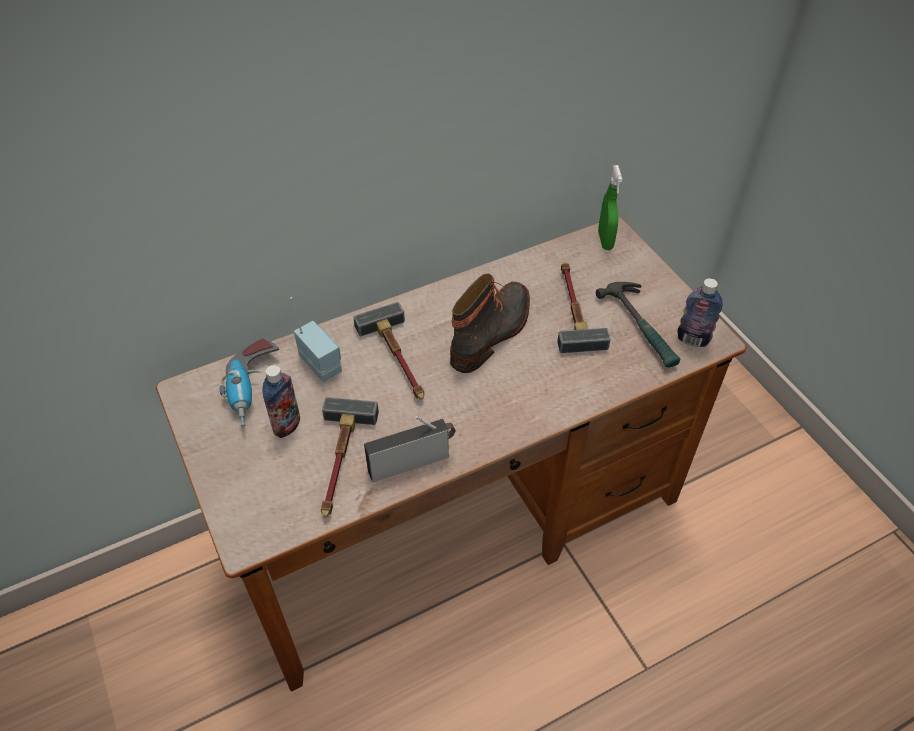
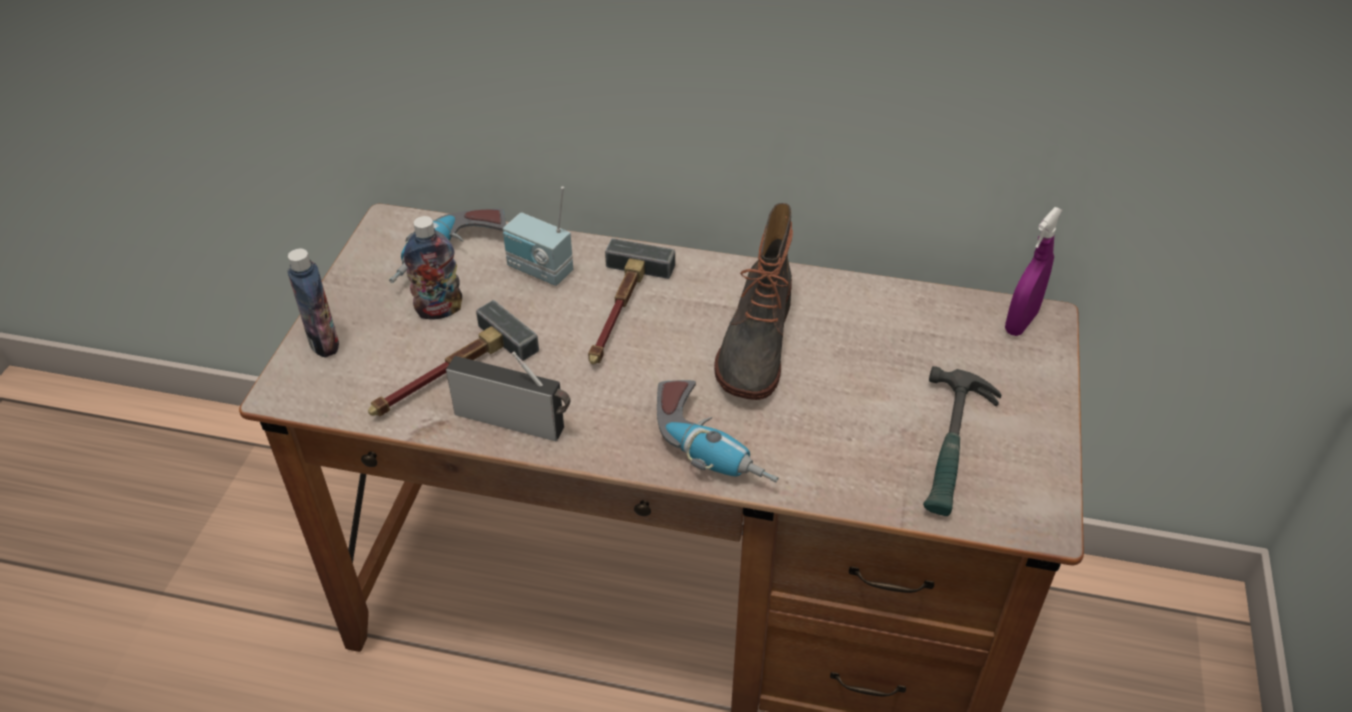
camera: 40 degrees right, 5 degrees down
radio [290,297,342,382] -> radio turned 120 degrees clockwise [503,187,573,286]
boot [450,274,530,373] -> boot turned 120 degrees clockwise [714,203,793,400]
hammer [557,262,611,353] -> none
green spray bottle [598,165,622,250] -> purple spray bottle [1005,207,1062,336]
bottle [677,278,723,347] -> bottle moved to [288,249,339,358]
none -> power drill [657,380,778,483]

